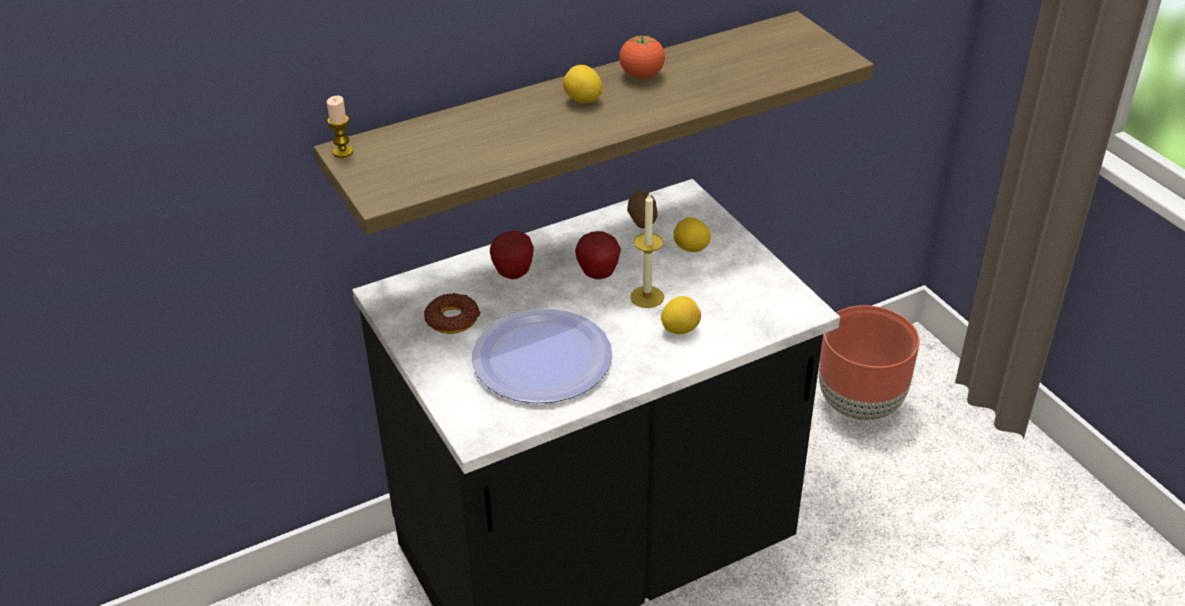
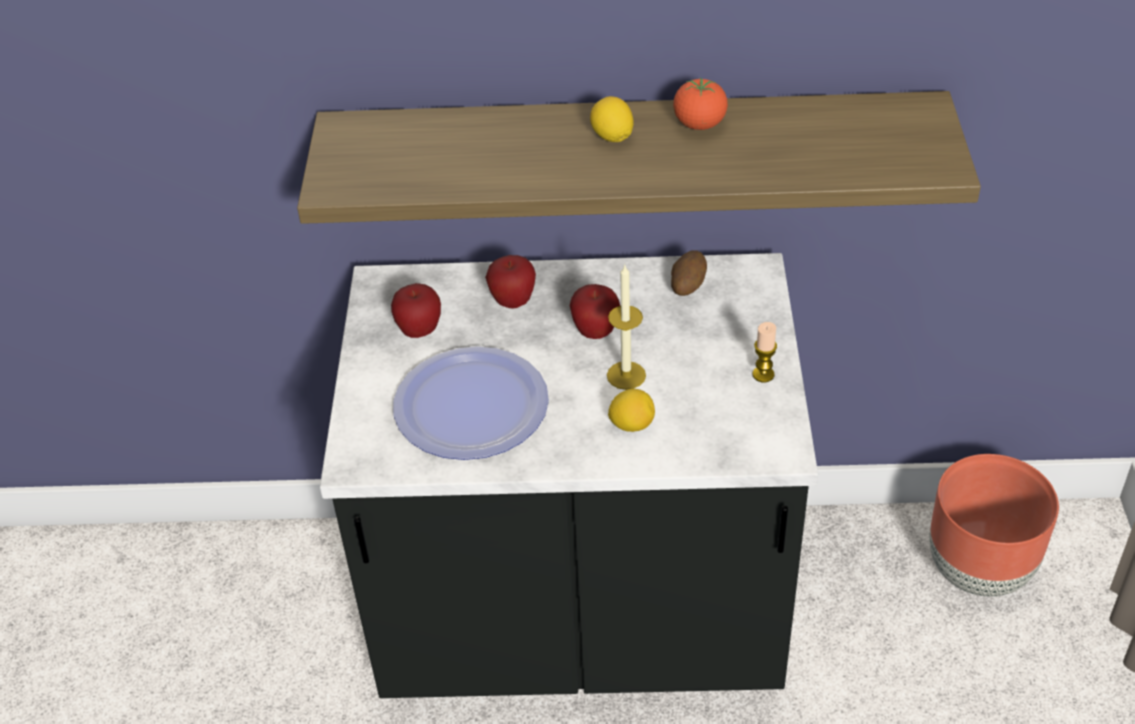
camera: 30 degrees right, 5 degrees up
candle [327,96,353,158] -> candle moved to [753,322,777,382]
donut [424,293,480,334] -> apple [391,283,441,338]
lemon [673,217,711,252] -> none

